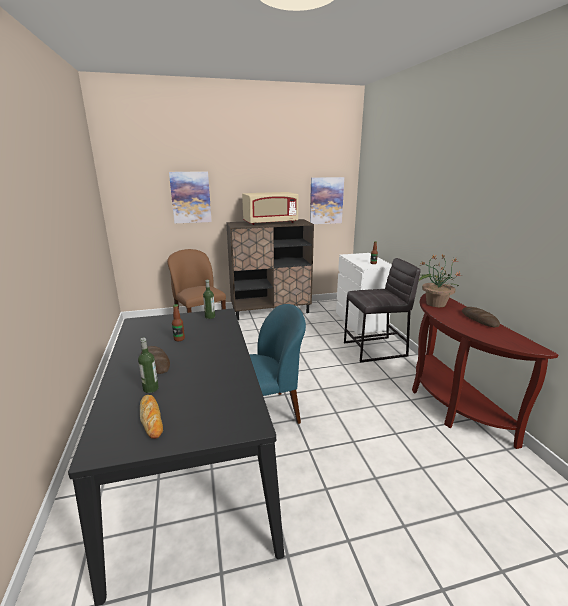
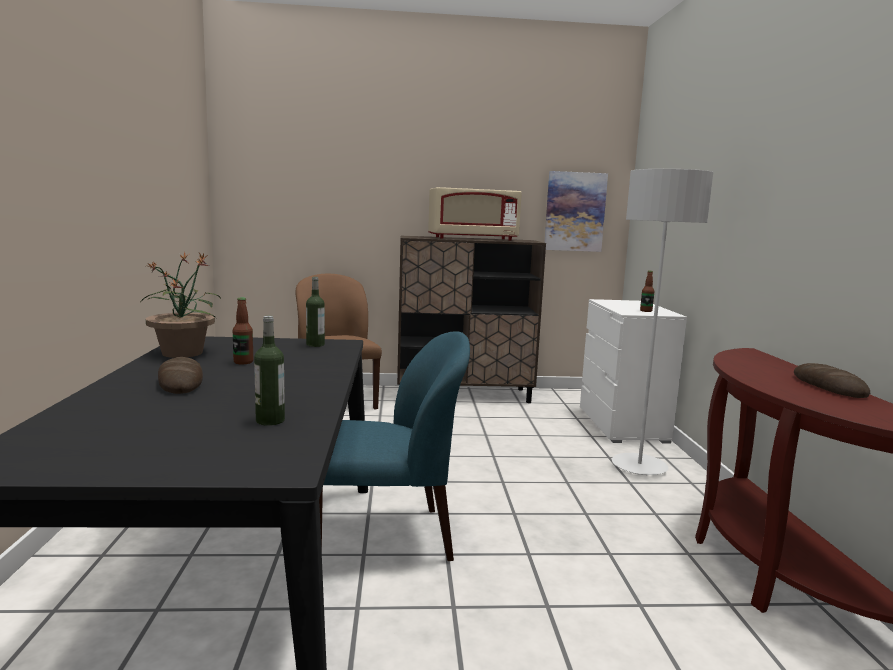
camera: 10 degrees right, 10 degrees down
bottle [138,337,159,393] -> bottle moved to [254,316,285,426]
bread [140,395,163,439] -> none
picture [169,171,212,223] -> none
grey stool [344,258,421,363] -> grey floor lamp [612,169,713,475]
potted plant [419,255,463,307] -> potted plant moved to [141,252,221,358]

